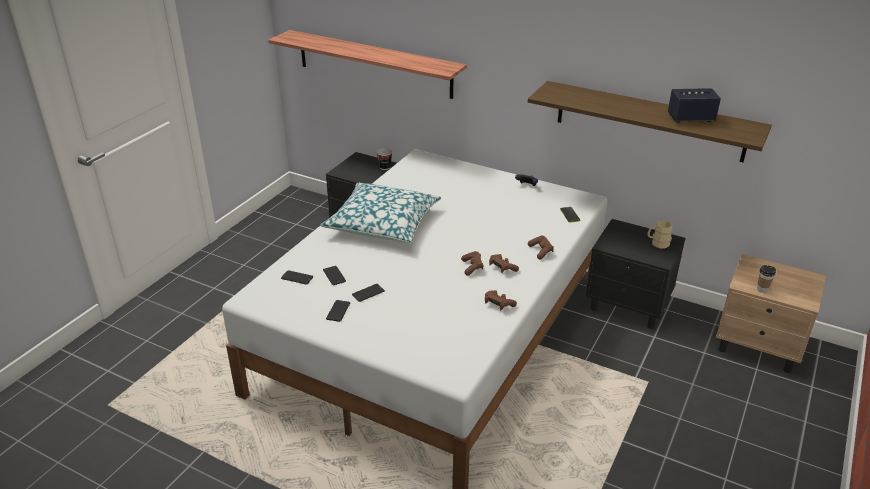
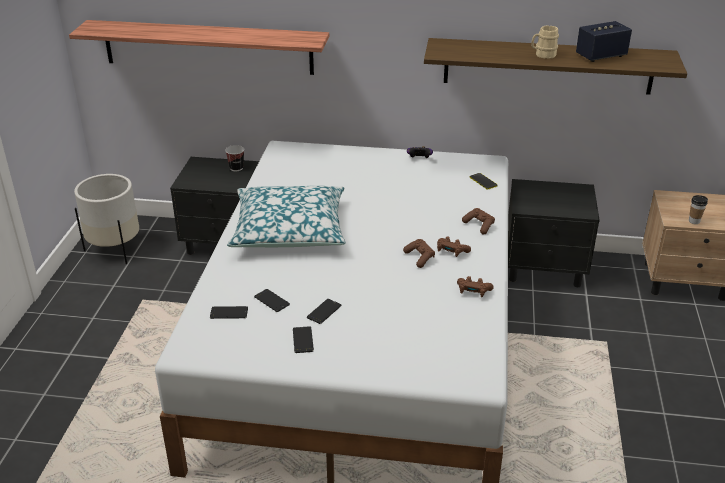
camera: 20 degrees left, 0 degrees up
beige mug [647,220,673,249] -> beige mug moved to [531,25,559,59]
none -> white planter [74,174,139,264]

